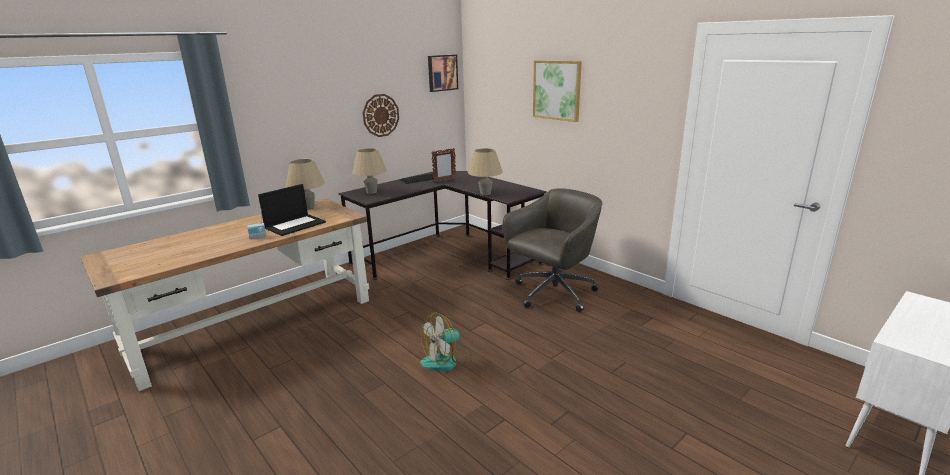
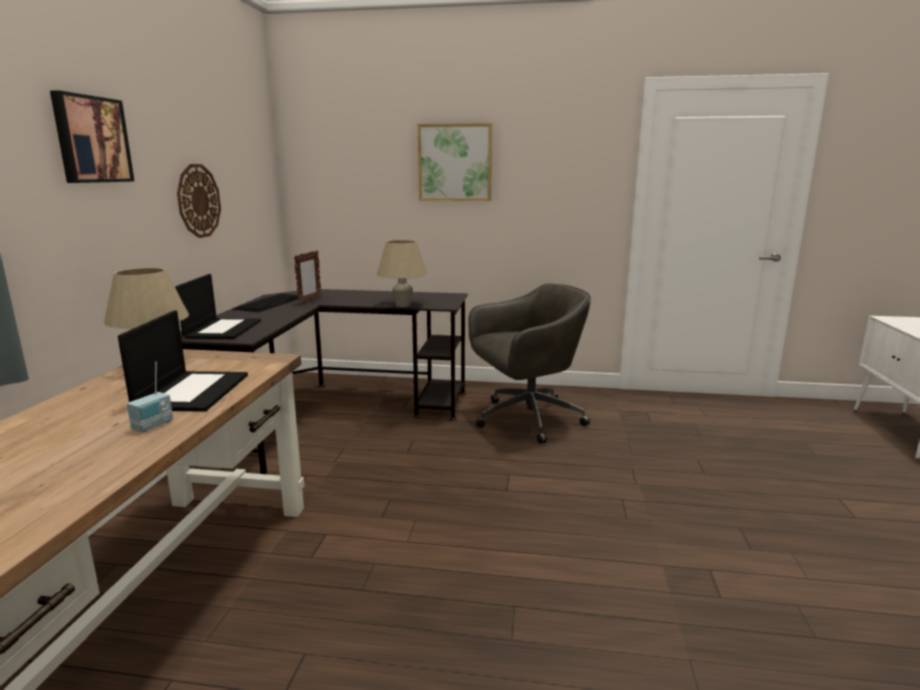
camera: 40 degrees left, 5 degrees down
beige table lamp [352,148,387,194] -> laptop [175,274,261,339]
fan [420,312,471,371] -> none
picture [428,55,458,92] -> picture moved to [50,90,134,183]
grey office chair [503,189,602,312] -> grey office chair turned 60 degrees clockwise [468,283,591,444]

